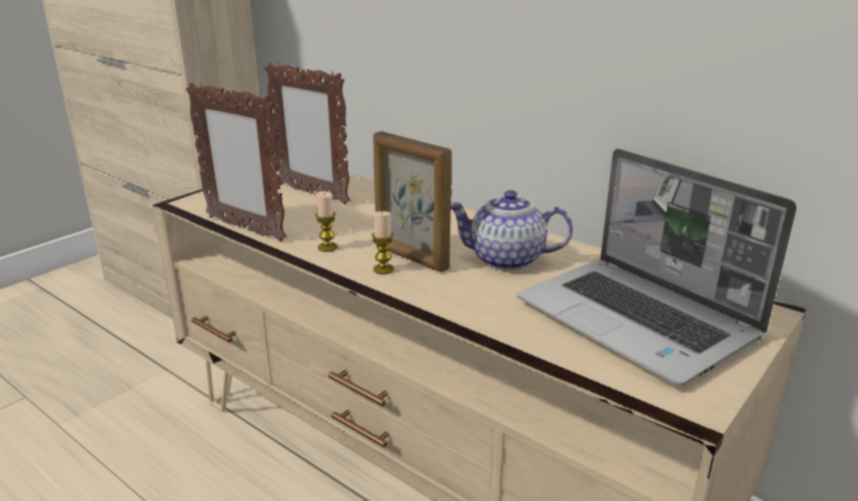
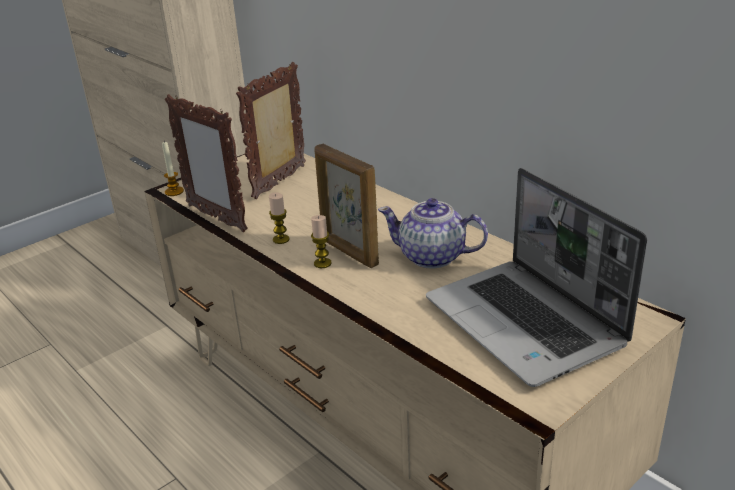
camera: 10 degrees right, 5 degrees up
picture frame [265,63,350,205] -> picture frame turned 75 degrees clockwise [236,62,306,199]
none -> candle [162,141,184,196]

